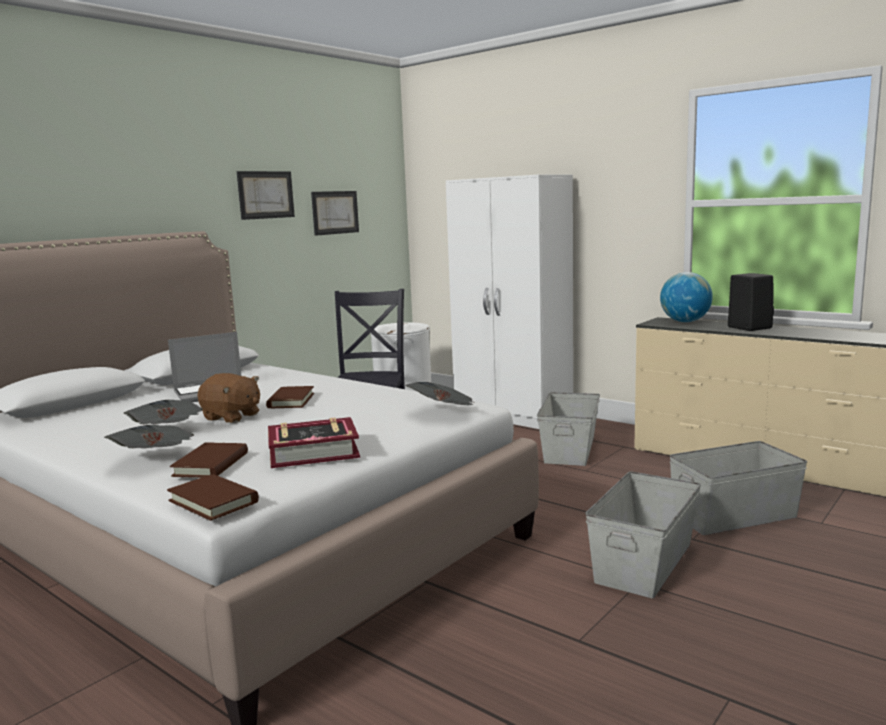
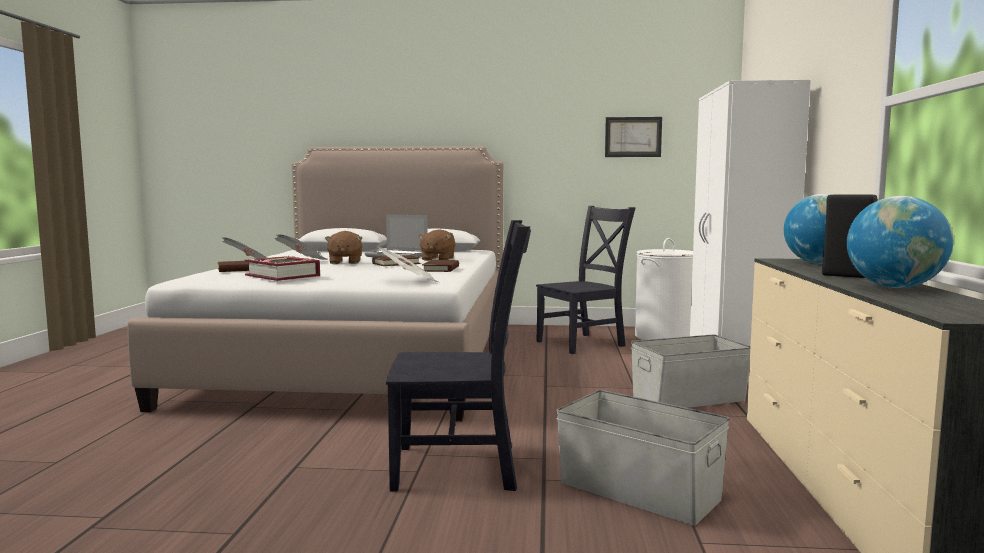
camera: 55 degrees right, 5 degrees down
brown book [167,474,259,521] -> brown book moved to [422,260,459,272]
picture [236,171,295,220] -> none
grey storage box [585,471,701,598] -> black chair [386,220,531,492]
none -> brown plush toy [418,229,455,261]
none -> globe [847,196,953,288]

